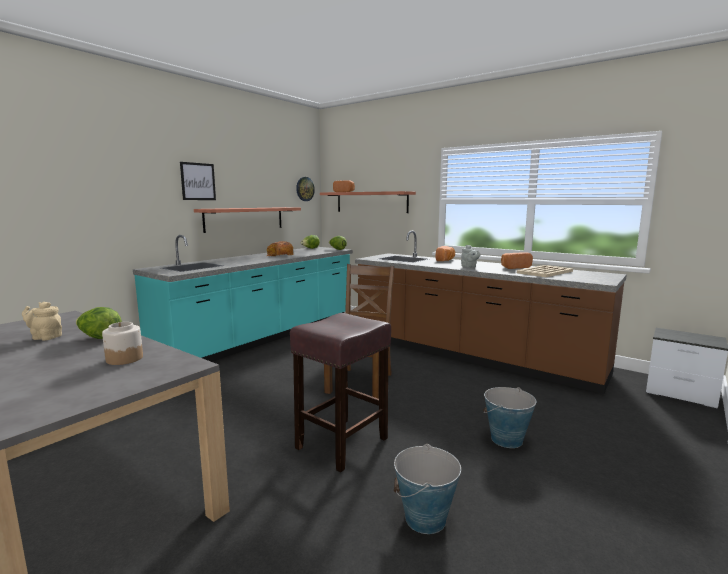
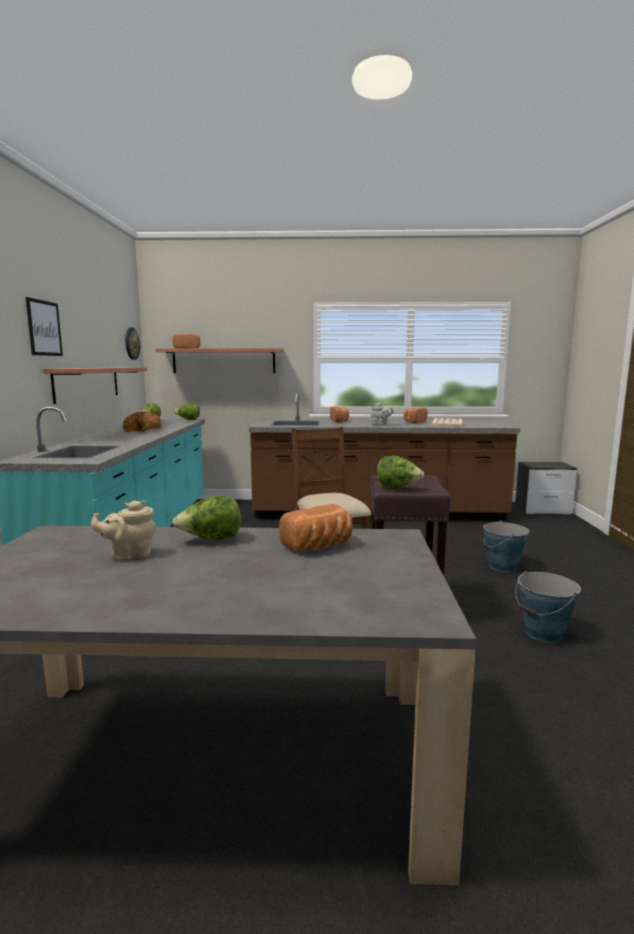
camera: 35 degrees left, 0 degrees up
jar [102,322,143,365] -> bread [279,504,353,552]
none -> lettuce [377,456,424,488]

